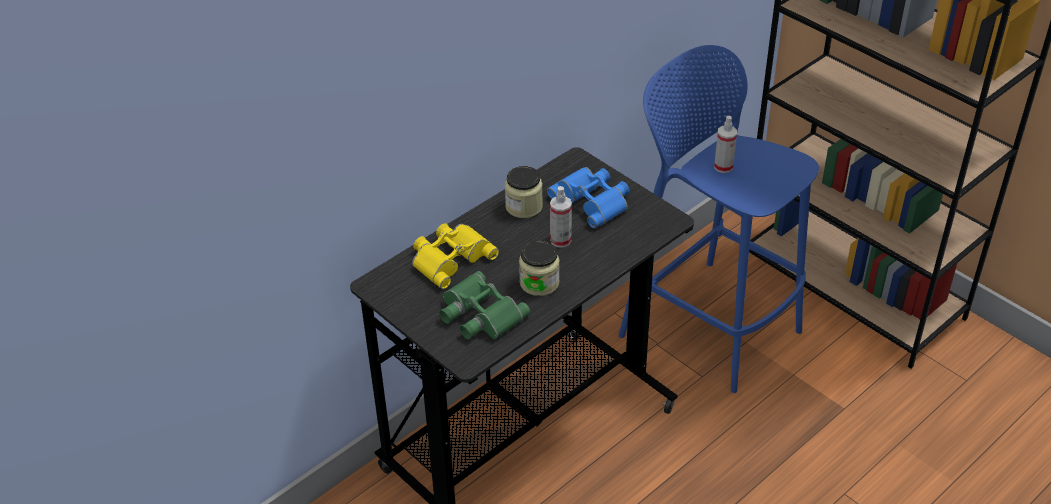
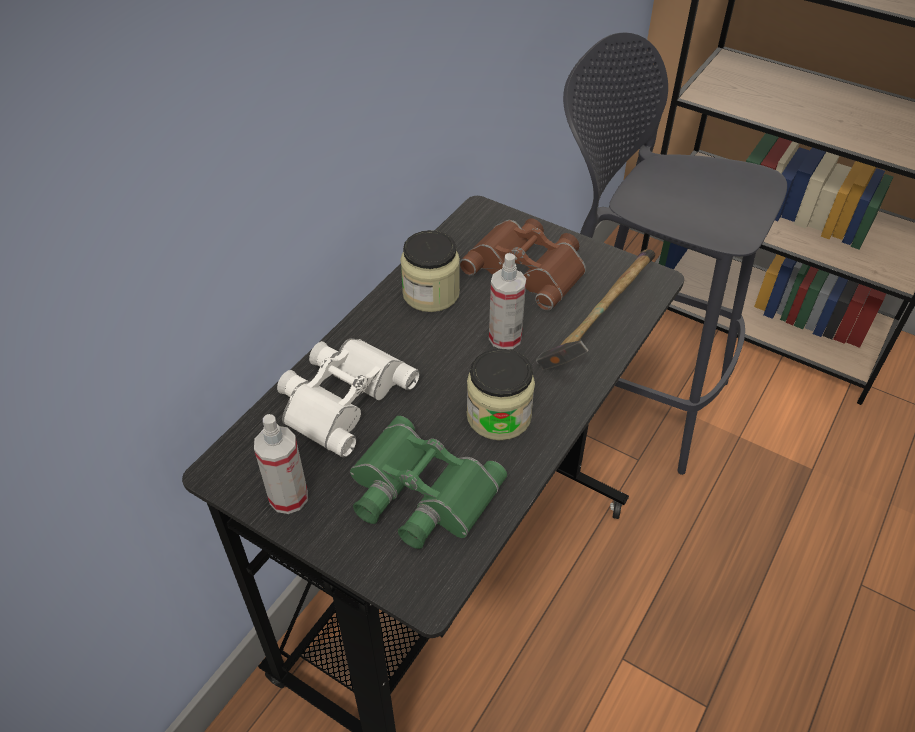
camera: 15 degrees left, 5 degrees up
yellow binoculars [412,223,499,289] -> white binoculars [277,338,420,458]
blue binoculars [547,167,630,228] -> brown binoculars [459,218,586,311]
blue stool [618,45,819,393] -> grey stool [563,33,787,475]
spray bottle [714,116,737,173] -> spray bottle moved to [254,414,308,514]
none -> hammer [536,249,655,370]

